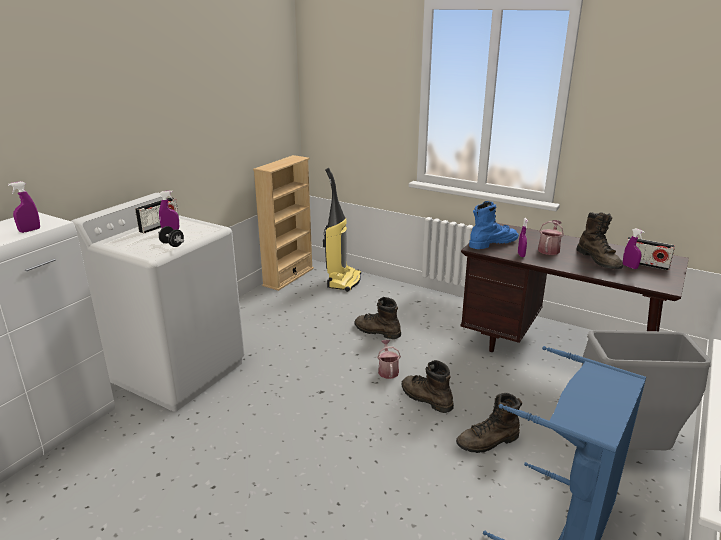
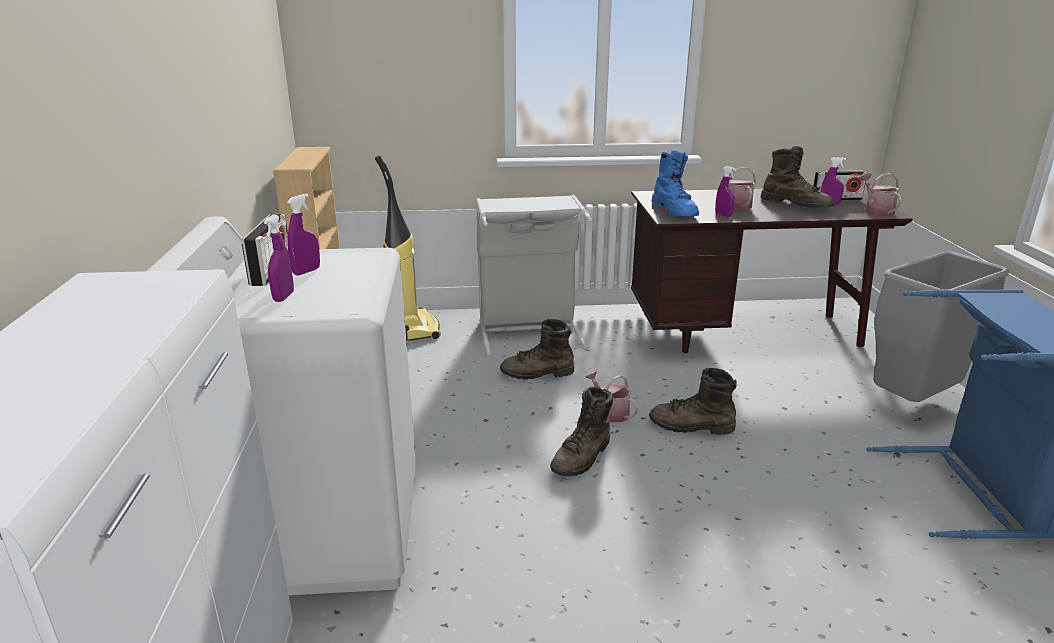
camera: 35 degrees left, 0 degrees up
purple spray bottle [8,181,40,233] -> purple spray bottle moved to [264,214,294,302]
black dumbbell [158,226,184,247] -> none
brown boot [456,393,522,453] -> brown boot moved to [550,386,613,476]
blue boot [469,201,519,249] -> blue boot turned 135 degrees clockwise [651,150,699,216]
none -> grey laundry basket [476,195,592,356]
none -> watering can [859,173,902,217]

